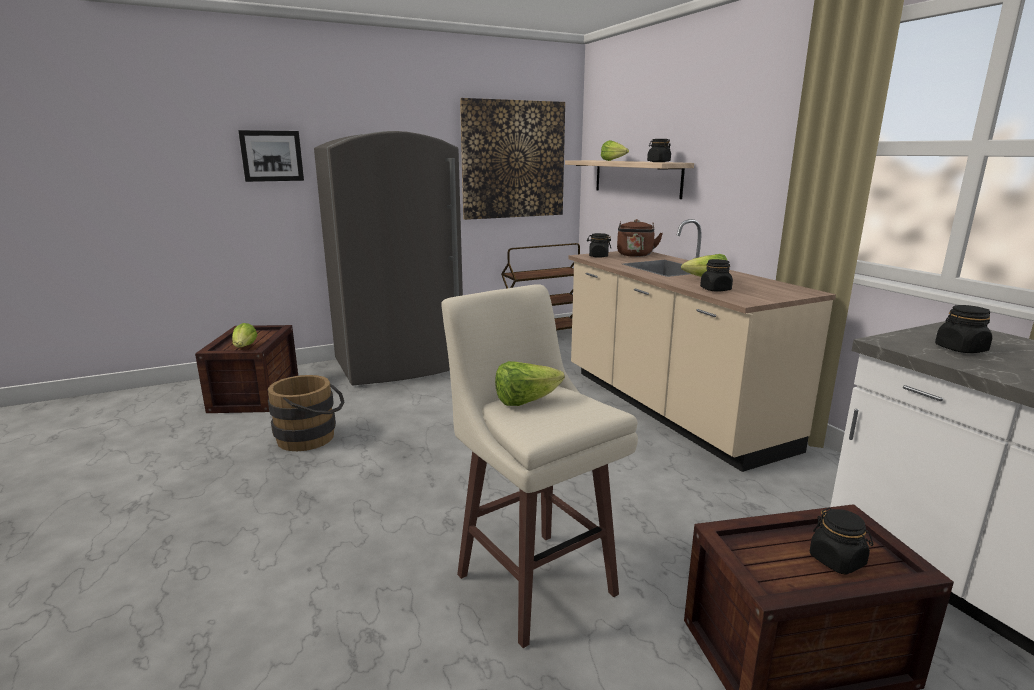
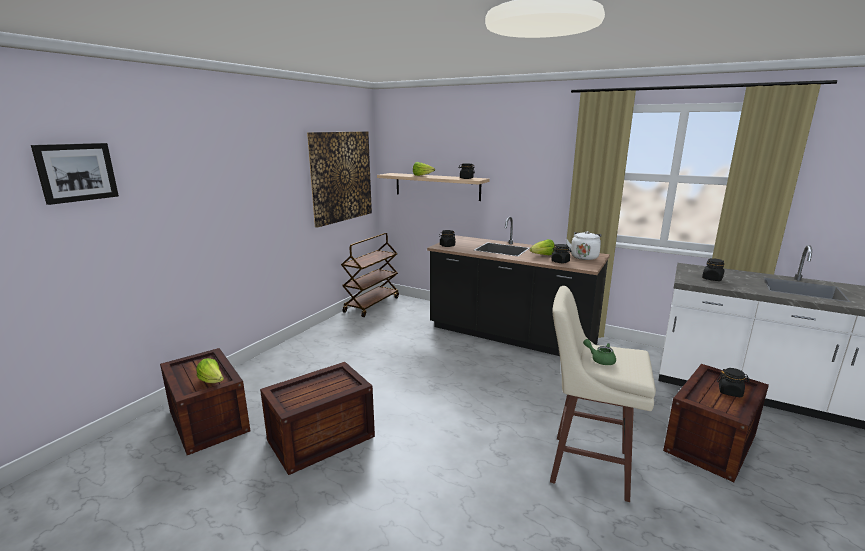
camera: 35 degrees left, 0 degrees up
picture [238,130,304,182] -> picture moved to [31,143,119,205]
brown bucket [268,375,345,451] -> crate [260,362,375,475]
grey fridge [314,131,463,385] -> none
lettuce [495,361,565,406] -> green teapot [583,339,616,365]
beige counter [568,219,836,472] -> black counter [427,217,610,356]
brown kettle [617,219,663,257] -> none
none -> white kettle [566,231,602,260]

